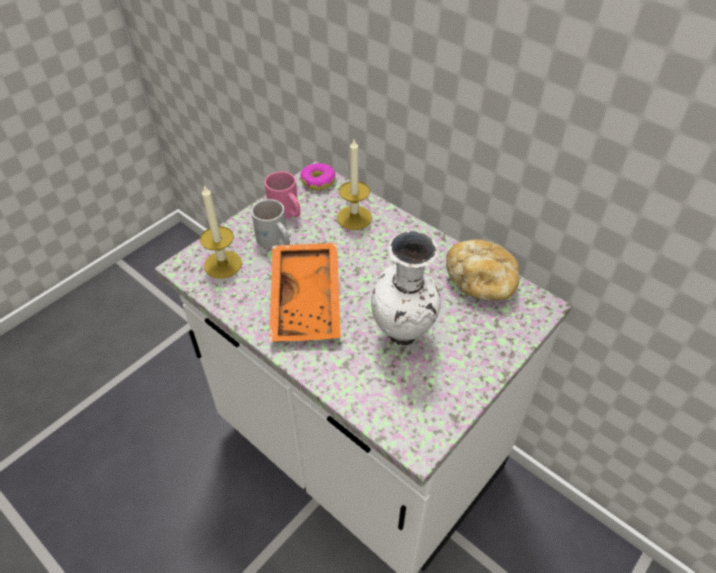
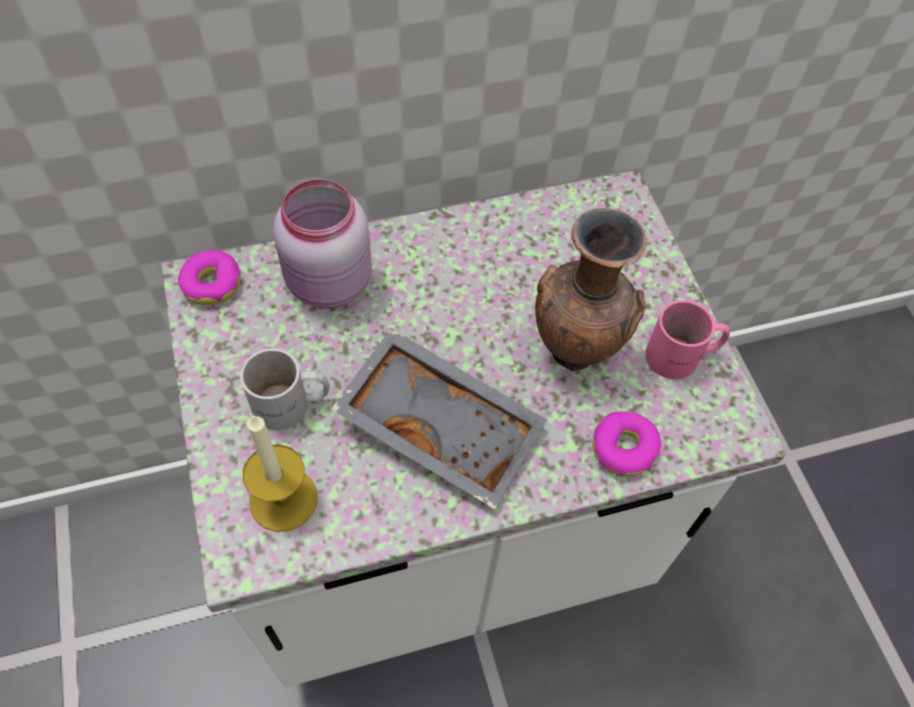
camera: 60 degrees left, 10 degrees up
pink mug [264,171,300,219] -> pink mug moved to [645,300,730,379]
orange tray [269,243,341,342] -> grey tray [331,328,547,509]
candle [337,139,372,230] -> pink jar [273,179,372,309]
white vase [371,231,441,346] -> brown vase [535,208,647,371]
bread [446,239,520,300] -> none
none -> donut [592,411,661,477]

